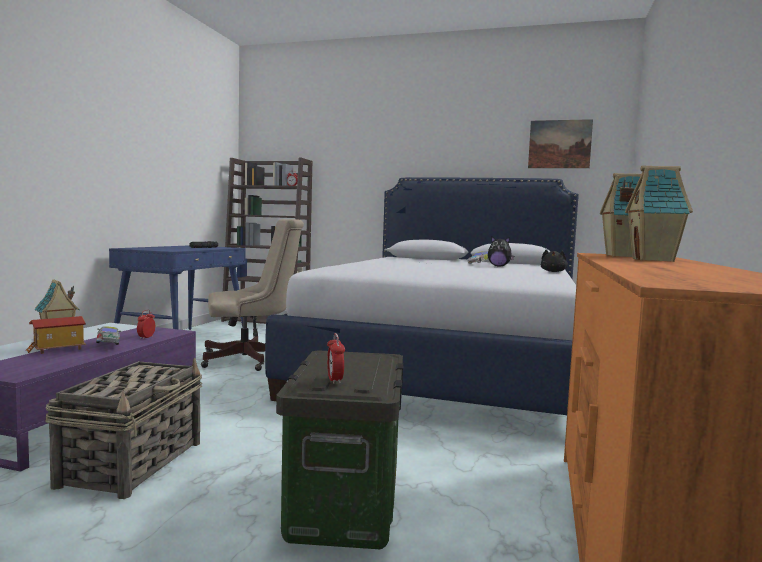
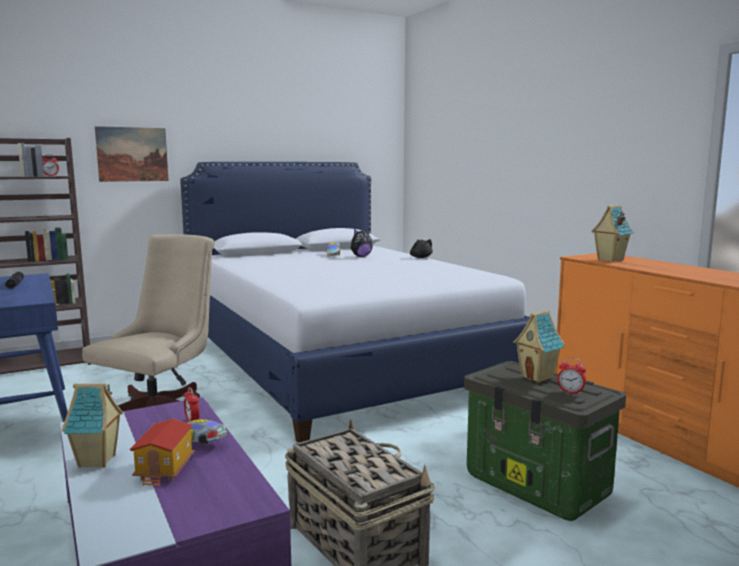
camera: 45 degrees left, 5 degrees up
picture [528,119,593,168] -> picture moved to [95,126,169,182]
toy house [625,165,693,262] -> toy house moved to [513,310,565,383]

